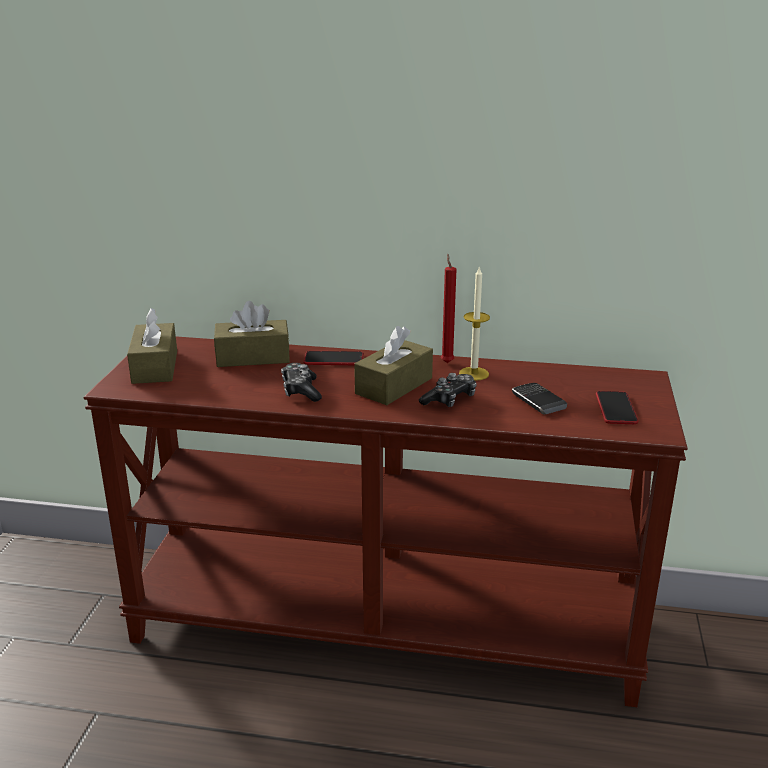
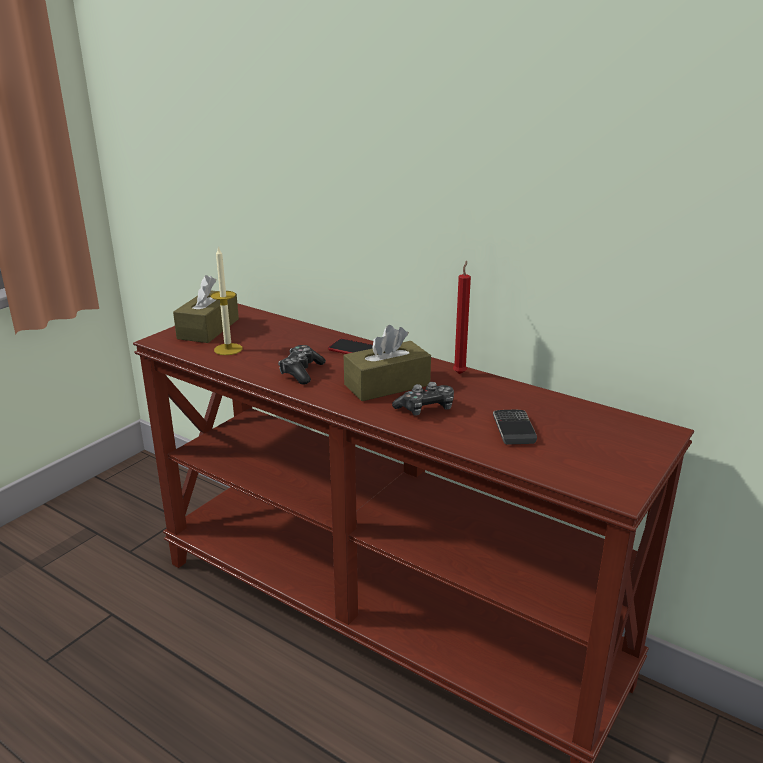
camera: 25 degrees right, 0 degrees up
brown tissue box [214,301,290,367] -> none
candle [459,266,490,381] -> candle moved to [211,246,243,355]
phone [596,391,638,424] -> none

